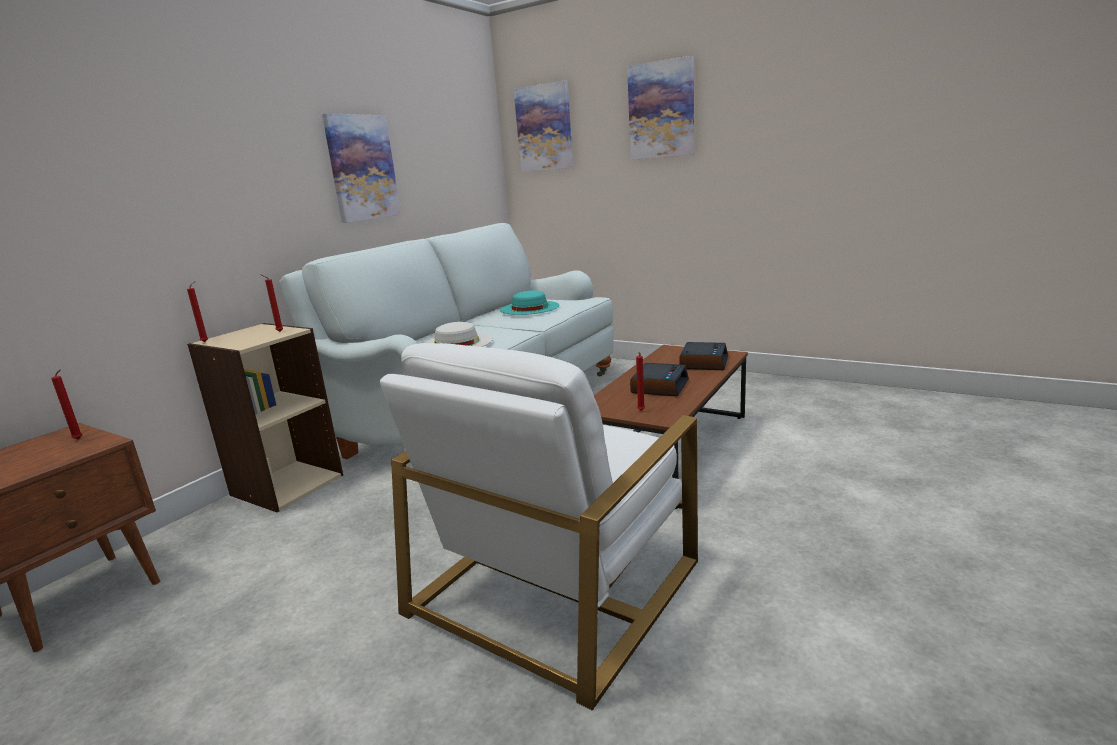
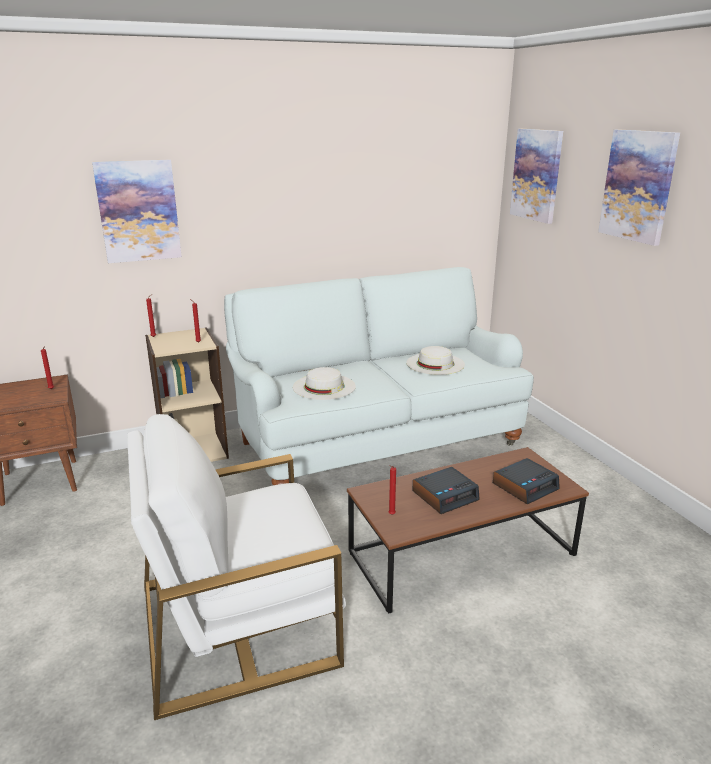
camera: 35 degrees right, 5 degrees up
picture [322,113,401,223] -> picture moved to [92,159,182,263]
turquoise hat [500,291,559,315] -> white hat [406,346,465,375]

